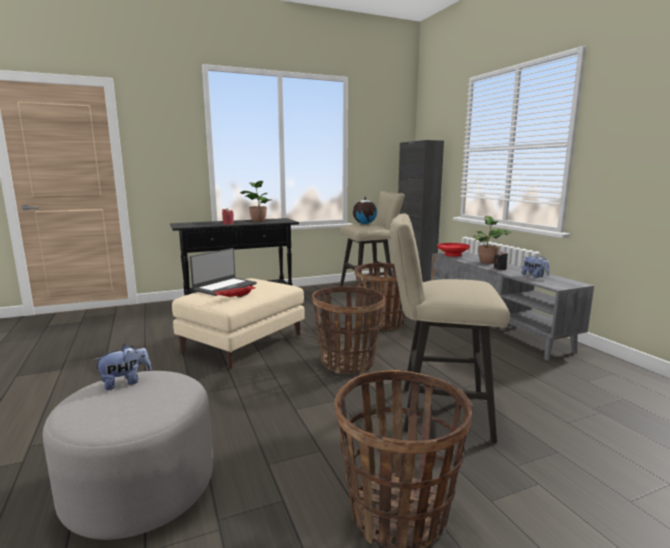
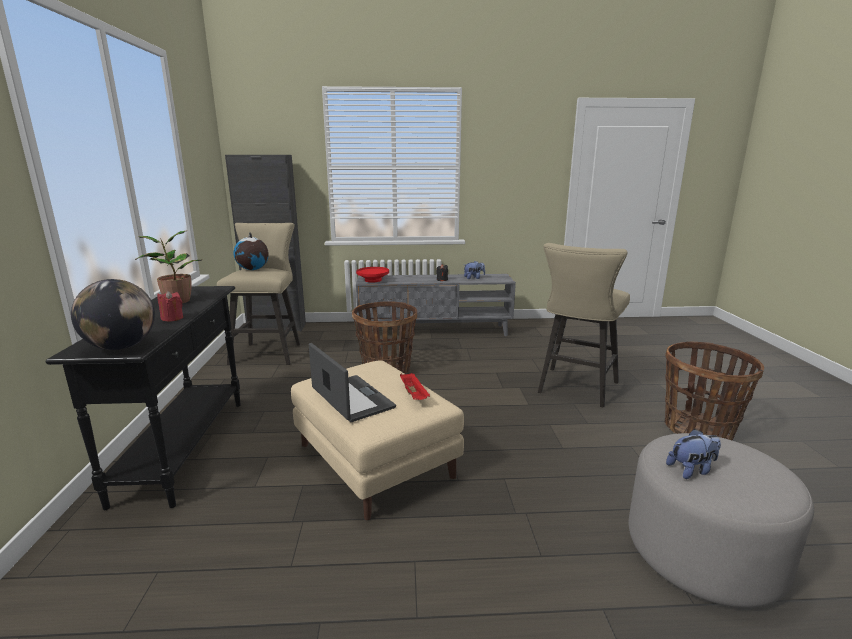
camera: 70 degrees left, 5 degrees up
plush toy [94,344,152,390] -> plush toy turned 90 degrees clockwise [666,429,721,479]
basket [312,286,385,374] -> none
potted plant [474,216,511,264] -> none
none -> globe [71,279,155,350]

